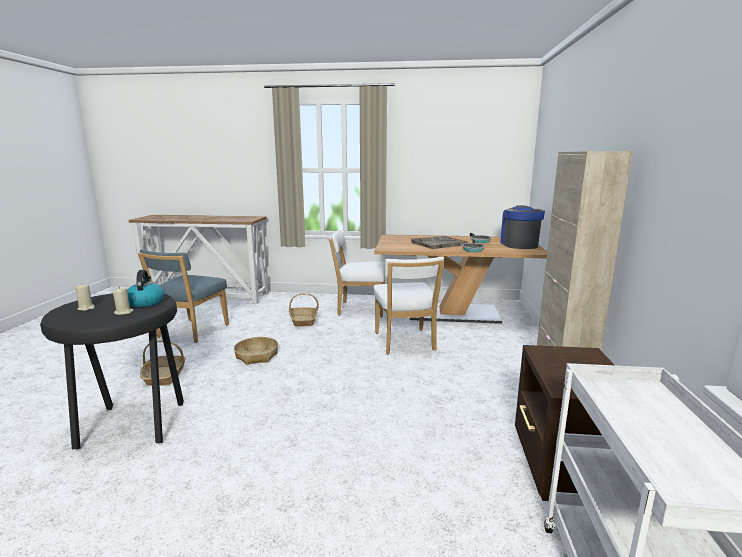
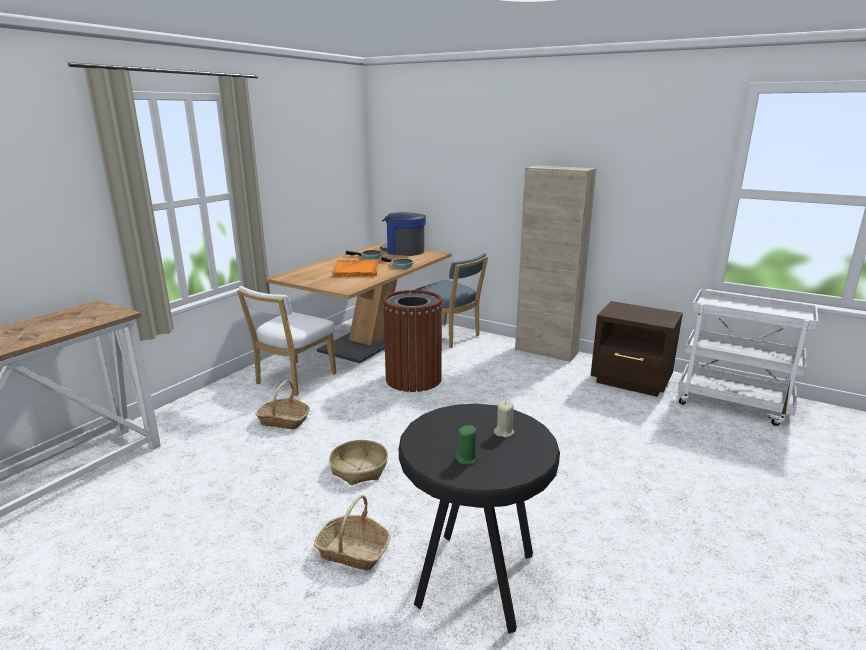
camera: 65 degrees left, 5 degrees up
beige candle [75,283,95,311] -> green candle [455,425,479,464]
kettle [127,270,164,307] -> none
blue chair [138,249,229,343] -> blue chair moved to [415,253,488,348]
white chair [373,257,444,354] -> brown trash can [383,290,443,392]
grey tray [411,236,468,249] -> orange tray [333,259,378,277]

